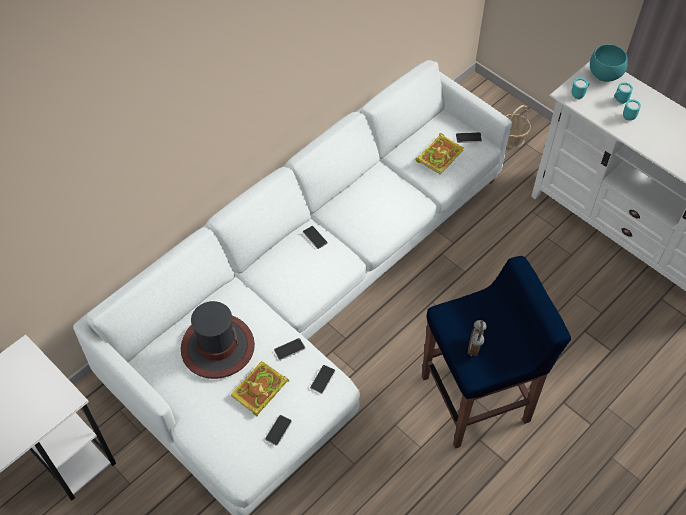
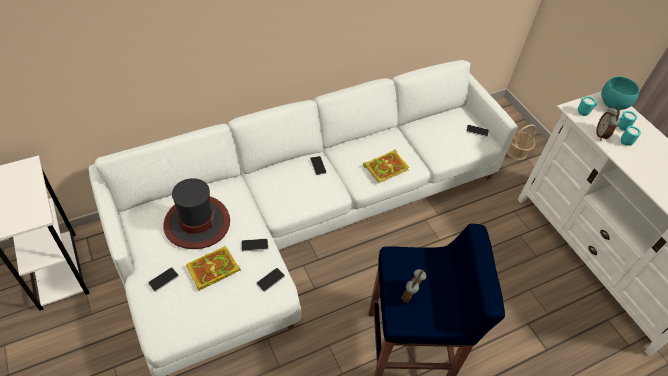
camera: 15 degrees right, 5 degrees down
phone [265,415,292,446] -> phone moved to [148,267,179,292]
book [415,133,464,175] -> book moved to [363,149,410,183]
none -> alarm clock [596,107,620,140]

